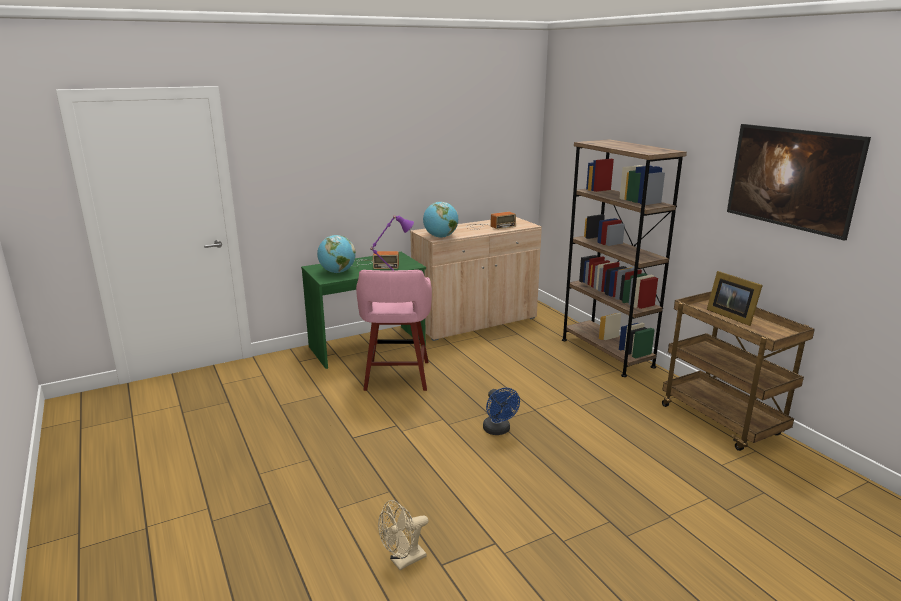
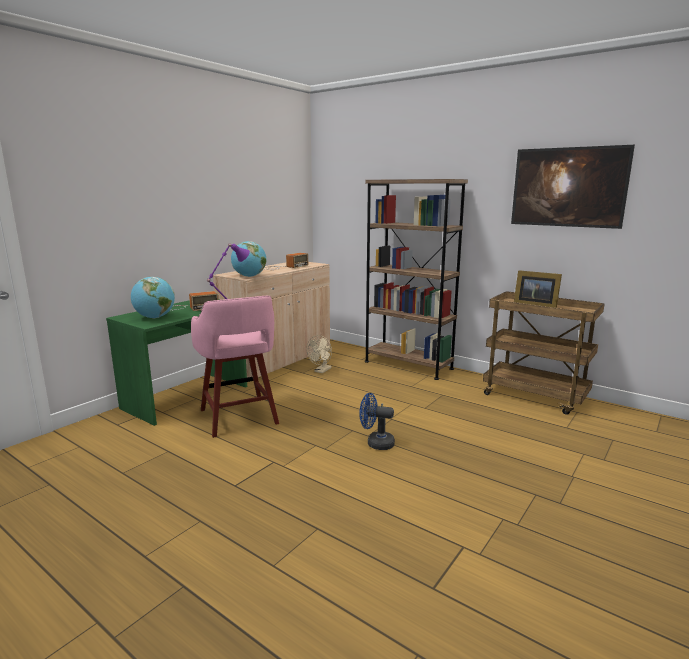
camera: 25 degrees left, 5 degrees down
beige fan [378,500,429,570] -> beige fan moved to [306,335,332,373]
blue fan [483,388,520,435] -> blue fan turned 150 degrees clockwise [359,393,395,450]

